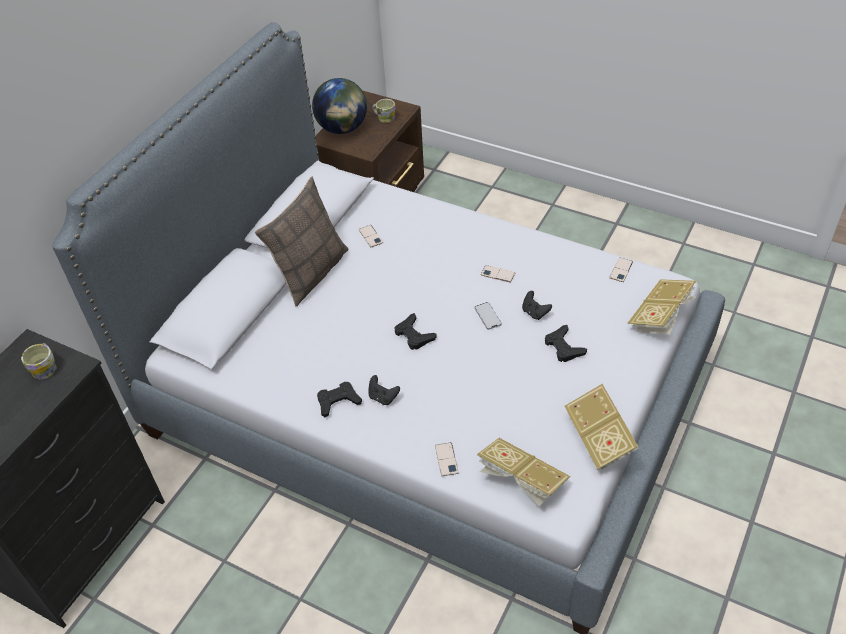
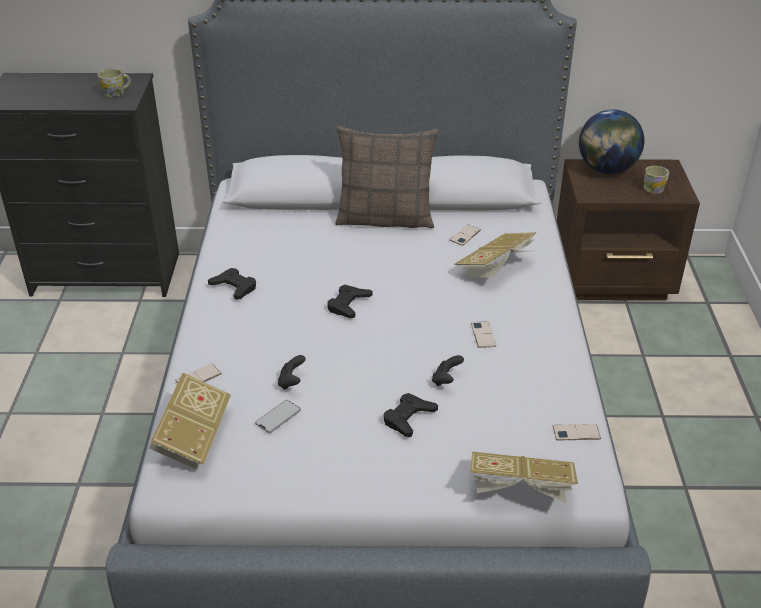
camera: 60 degrees right, 10 degrees down
black game controller [368,375,400,405] -> black game controller moved to [278,355,305,390]
phone [475,302,502,330] -> phone moved to [255,400,301,433]
book [565,384,639,470] -> book moved to [454,232,536,278]

